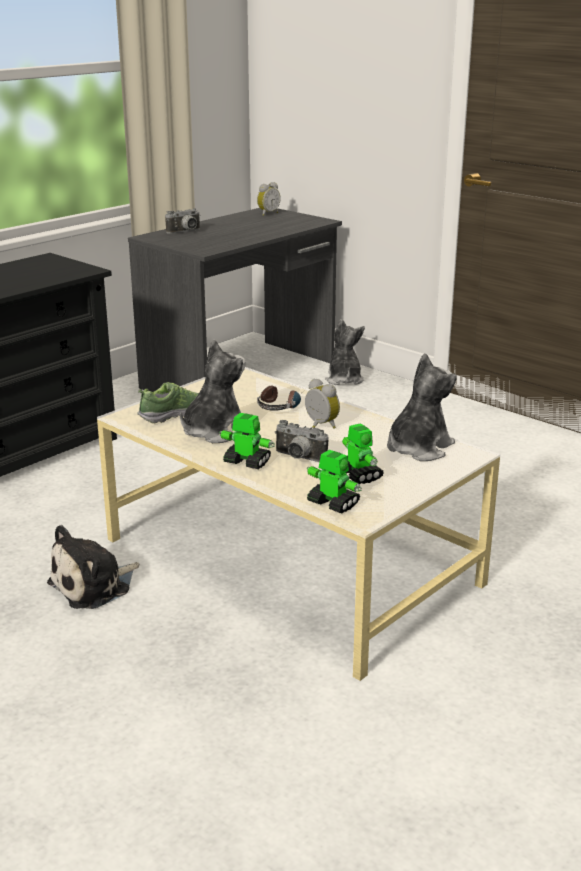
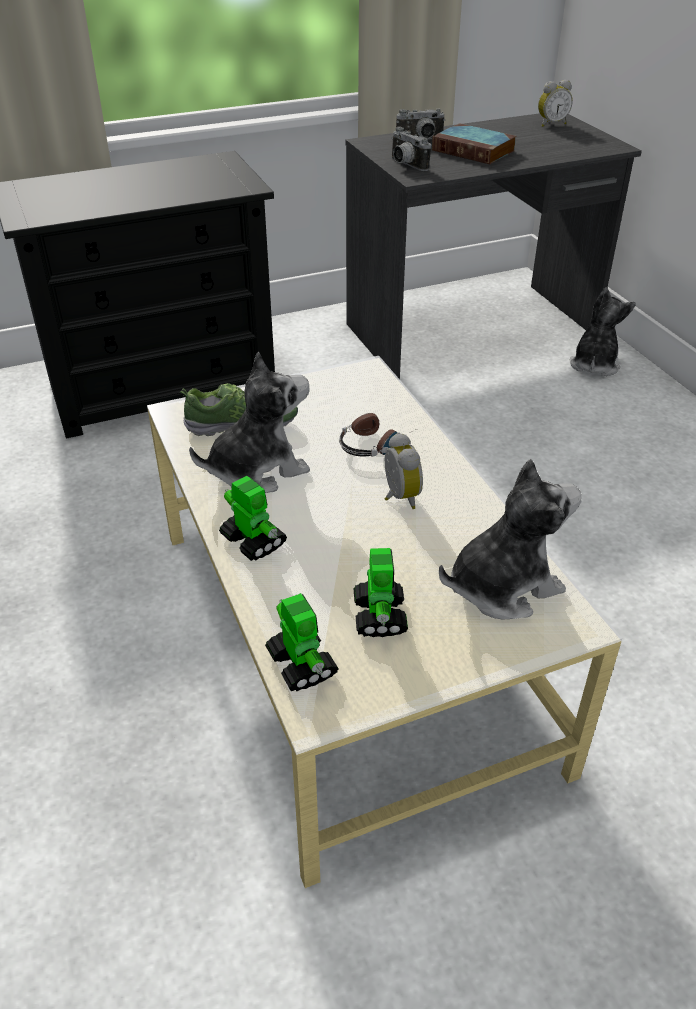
camera: 25 degrees right, 15 degrees up
plush toy [47,525,140,609] -> none
camera [275,420,329,462] -> camera moved to [391,127,431,171]
none -> book [432,123,516,164]

